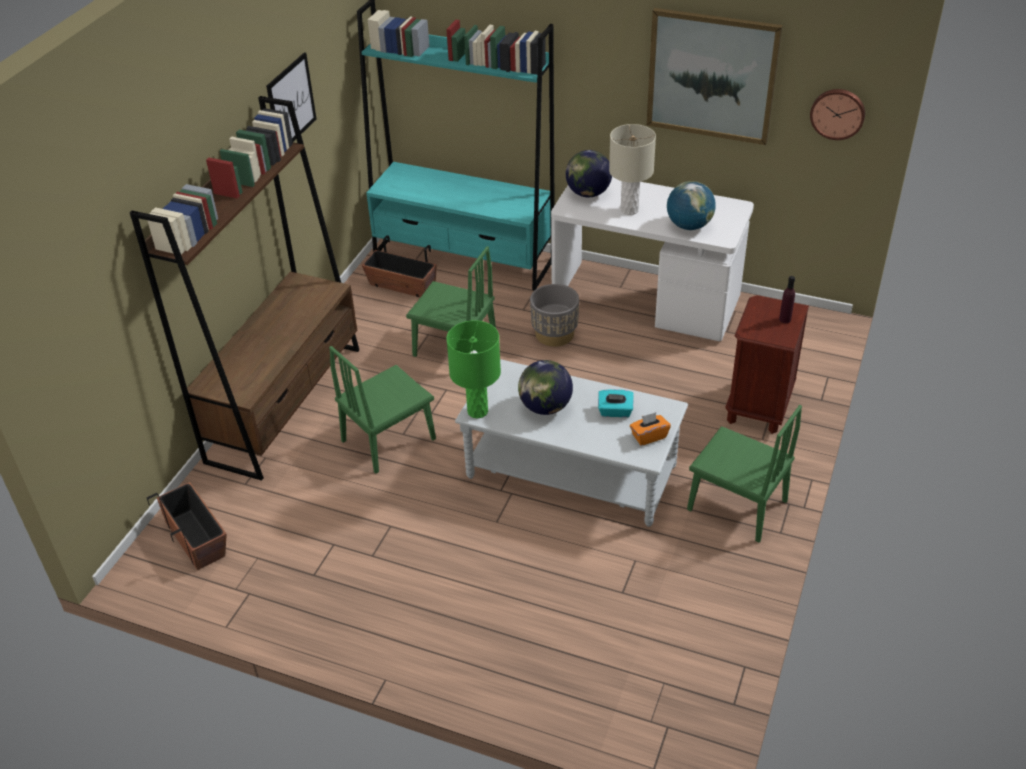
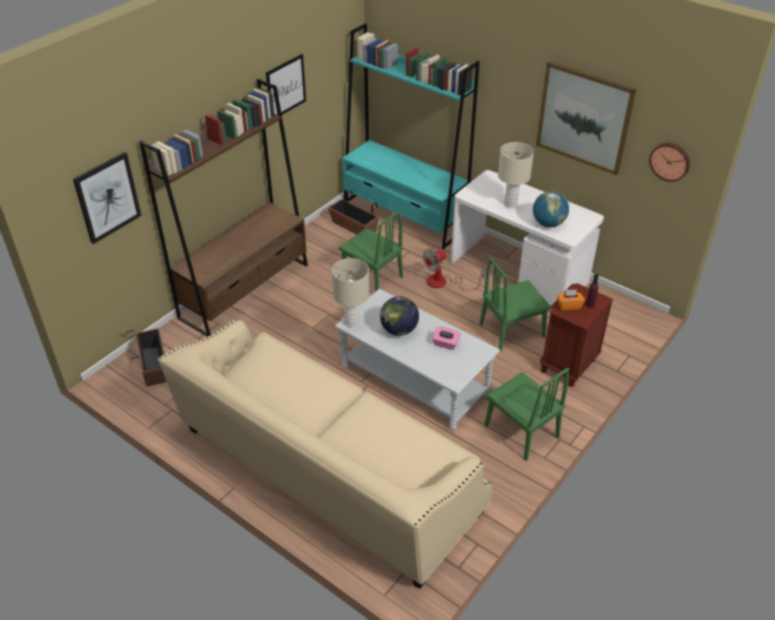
camera: 15 degrees right, 0 degrees up
green chair [329,346,436,474] -> green chair moved to [479,257,550,351]
green table lamp [446,320,501,419] -> beige table lamp [332,258,369,328]
grey planter [530,284,579,347] -> fan [423,249,485,291]
globe [566,150,612,197] -> none
turquoise tissue box [598,389,634,417] -> pink tissue box [432,327,461,350]
orange tissue box [630,412,671,446] -> orange tissue box moved to [557,289,585,310]
none -> picture [73,152,142,244]
none -> beige sofa [158,320,493,589]

